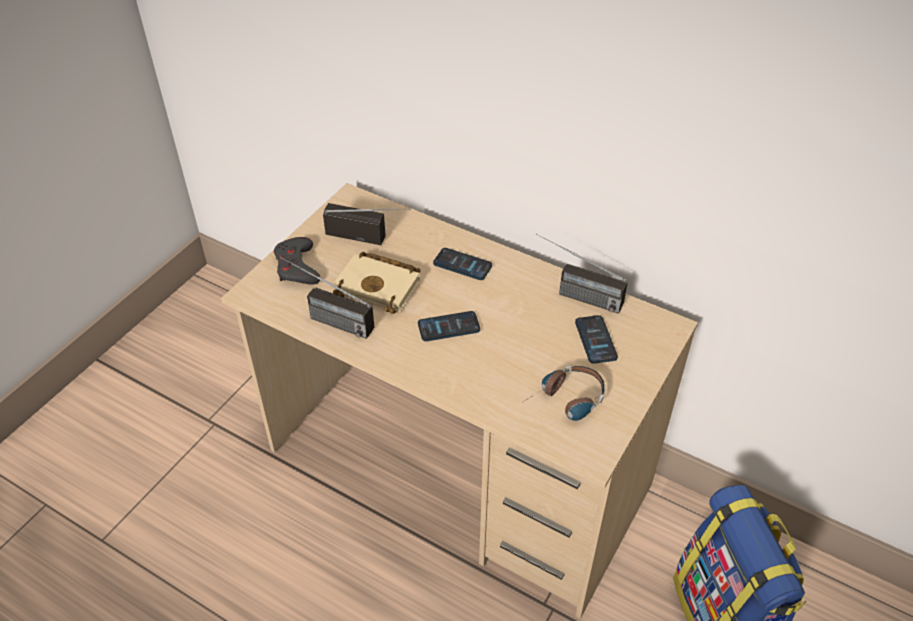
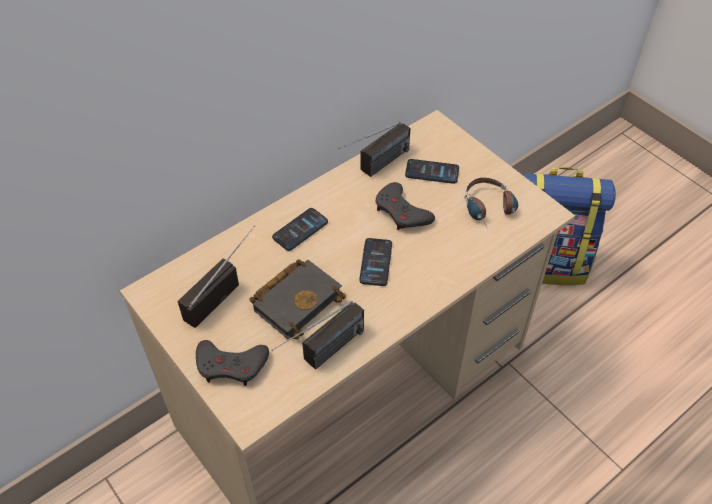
camera: 70 degrees left, 5 degrees up
beige book [333,252,421,314] -> black book [250,259,346,340]
none -> grey game controller [375,182,435,230]

